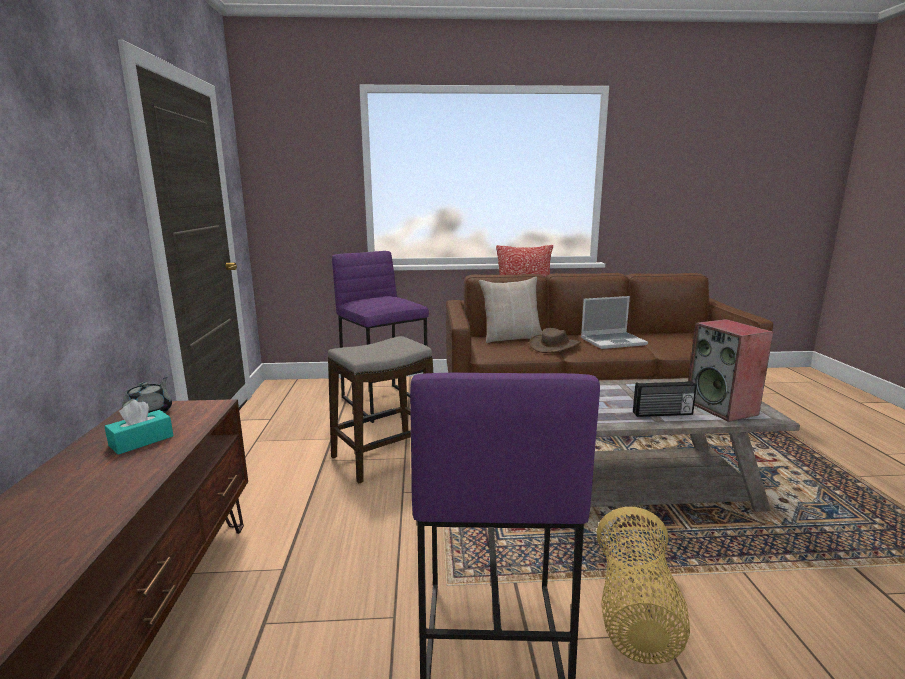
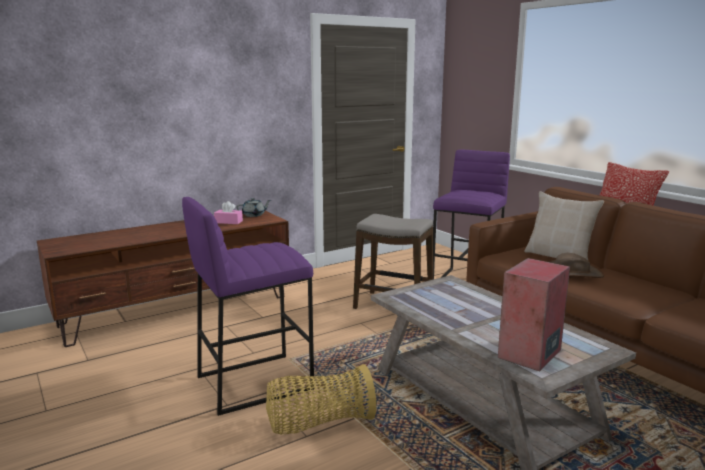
camera: 60 degrees right, 0 degrees up
turquoise tissue box [104,400,173,455] -> pink tissue box [214,201,243,224]
laptop [581,296,648,349] -> none
radio [633,381,697,417] -> none

